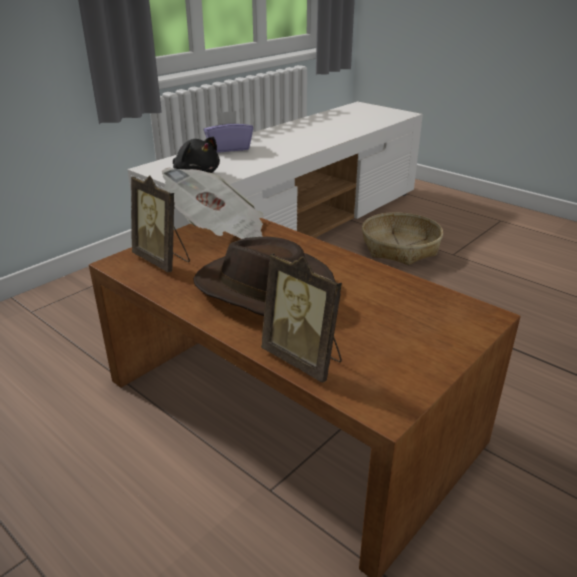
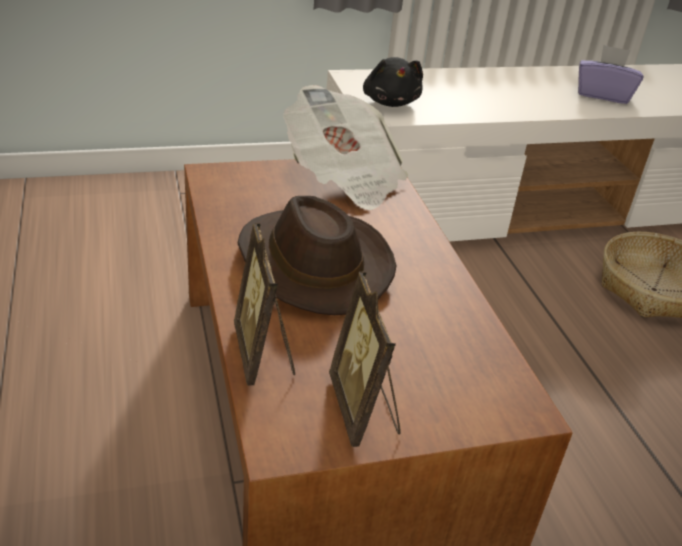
camera: 30 degrees right, 5 degrees up
picture frame [131,175,190,273] -> picture frame moved to [329,272,401,447]
purple tissue box [204,111,253,153] -> purple tissue box moved to [578,45,644,104]

